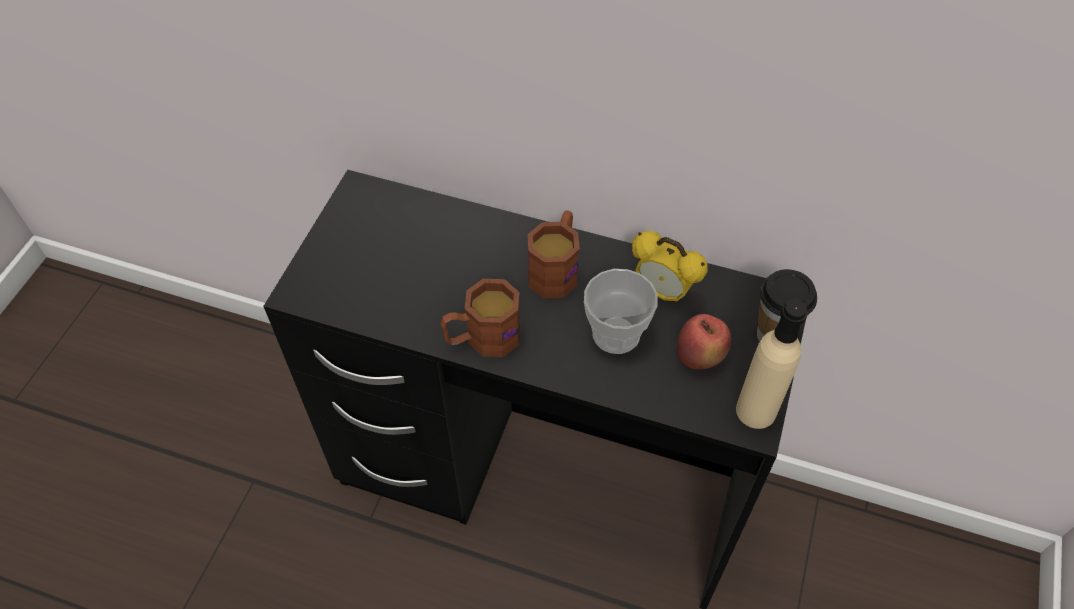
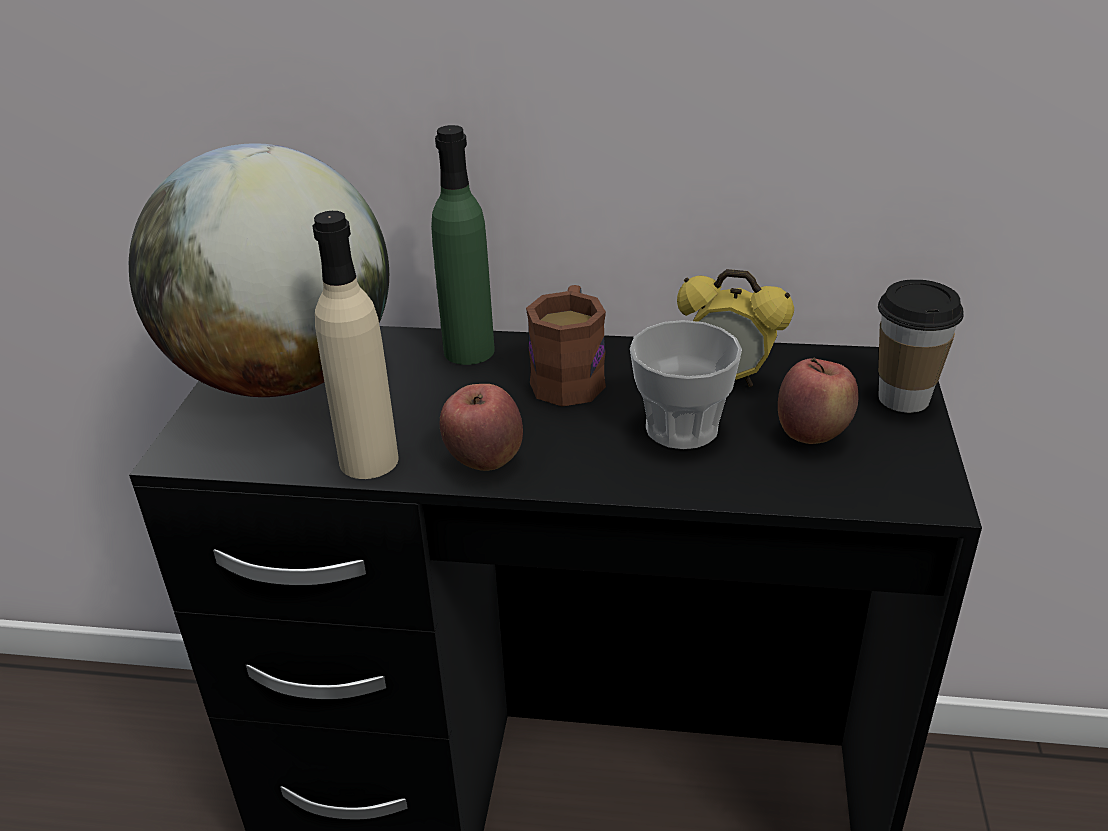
camera: 10 degrees left, 20 degrees down
brown mug [441,279,520,357] -> apple [440,384,523,471]
beige bottle [736,299,808,429] -> beige bottle moved to [313,211,399,479]
none -> globe [129,143,389,397]
none -> green bottle [431,125,495,365]

